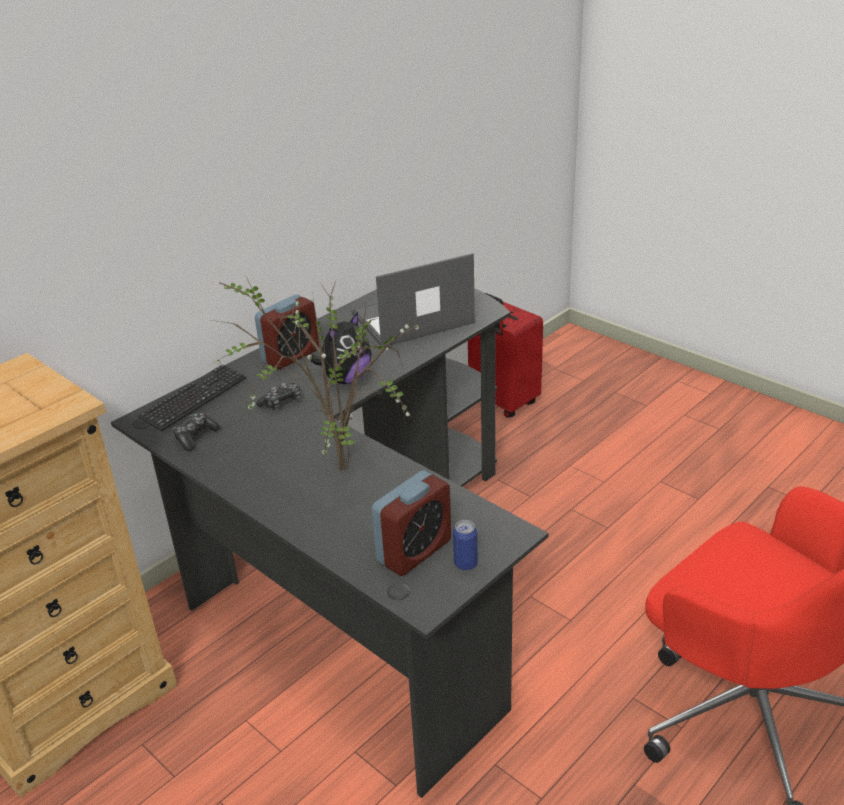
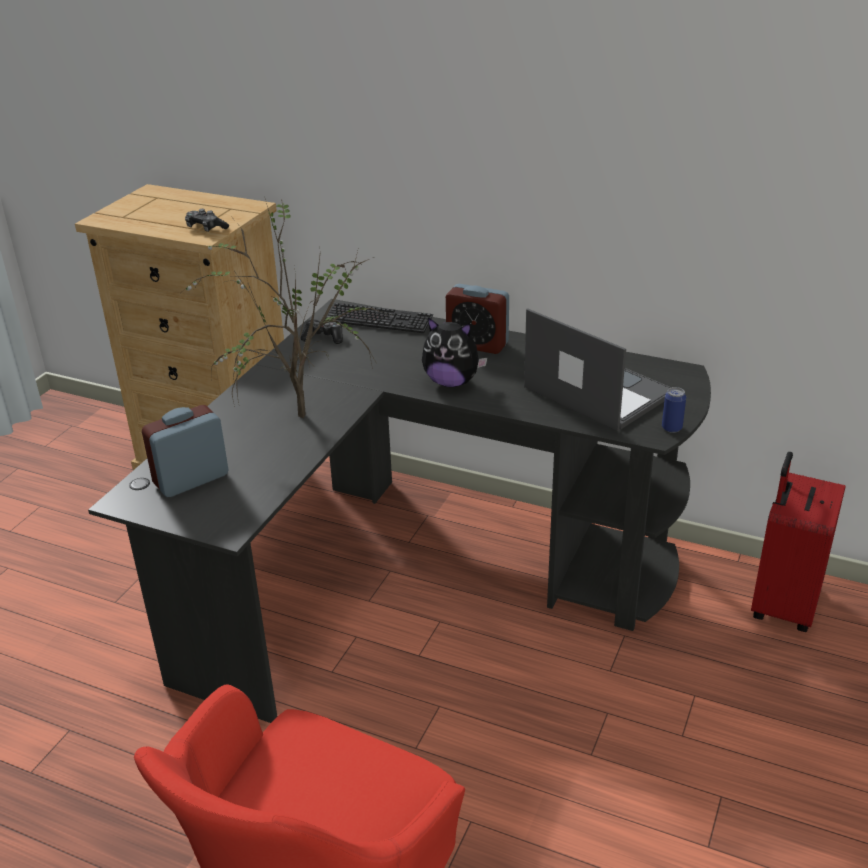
camera: 70 degrees right, 0 degrees up
game controller [257,382,300,410] -> game controller moved to [185,209,229,232]
alarm clock [371,471,451,576] -> alarm clock turned 120 degrees clockwise [142,405,229,497]
can [453,520,478,571] -> can moved to [662,387,686,433]

